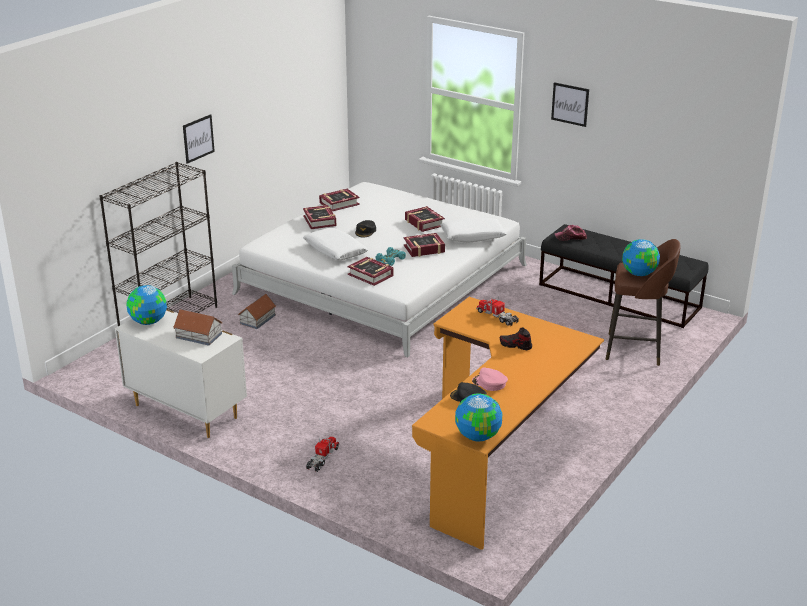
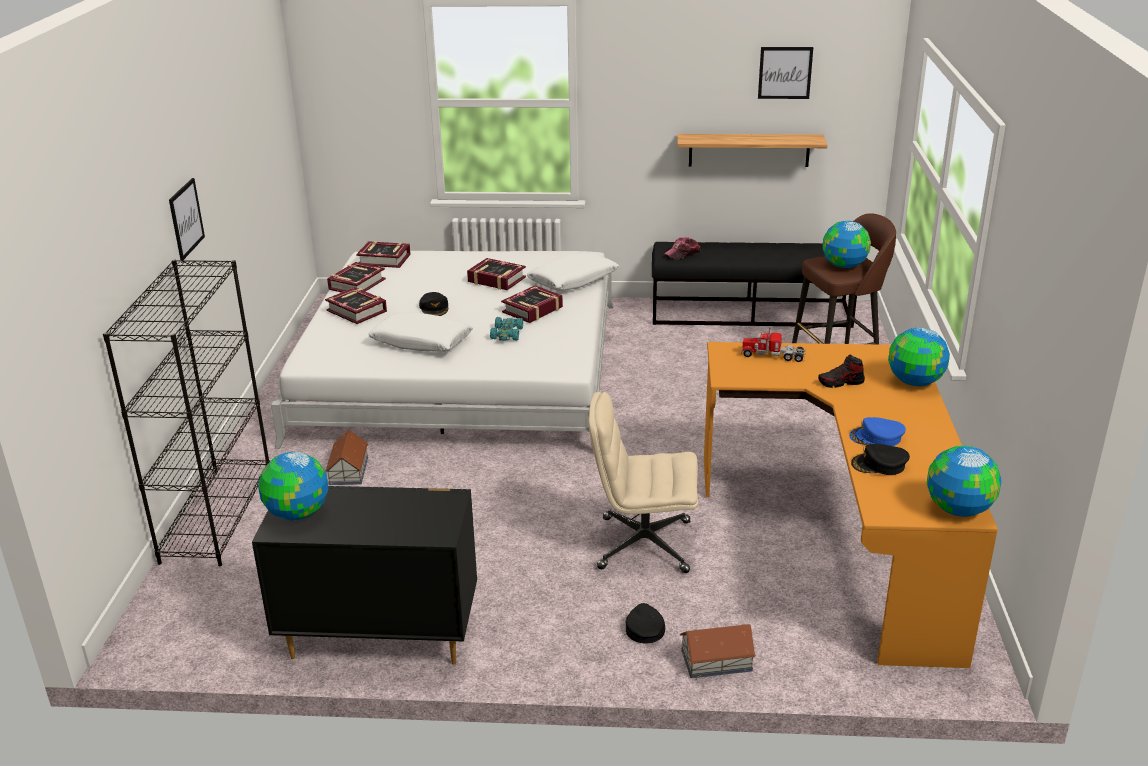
camera: 30 degrees left, 0 degrees up
white dresser [115,309,247,438] -> black dresser [252,486,477,665]
toy house [173,309,222,346] -> toy house moved to [680,624,756,678]
toy truck [306,437,339,472] -> black cap [626,603,665,643]
book [347,257,394,286] -> book moved to [356,241,411,268]
pink cap [472,367,508,391] -> blue cap [849,417,906,446]
picture [551,82,589,127] -> picture moved to [758,47,813,99]
none -> beige office chair [589,392,698,573]
none -> shelf [677,134,828,167]
none -> globe [888,328,950,386]

